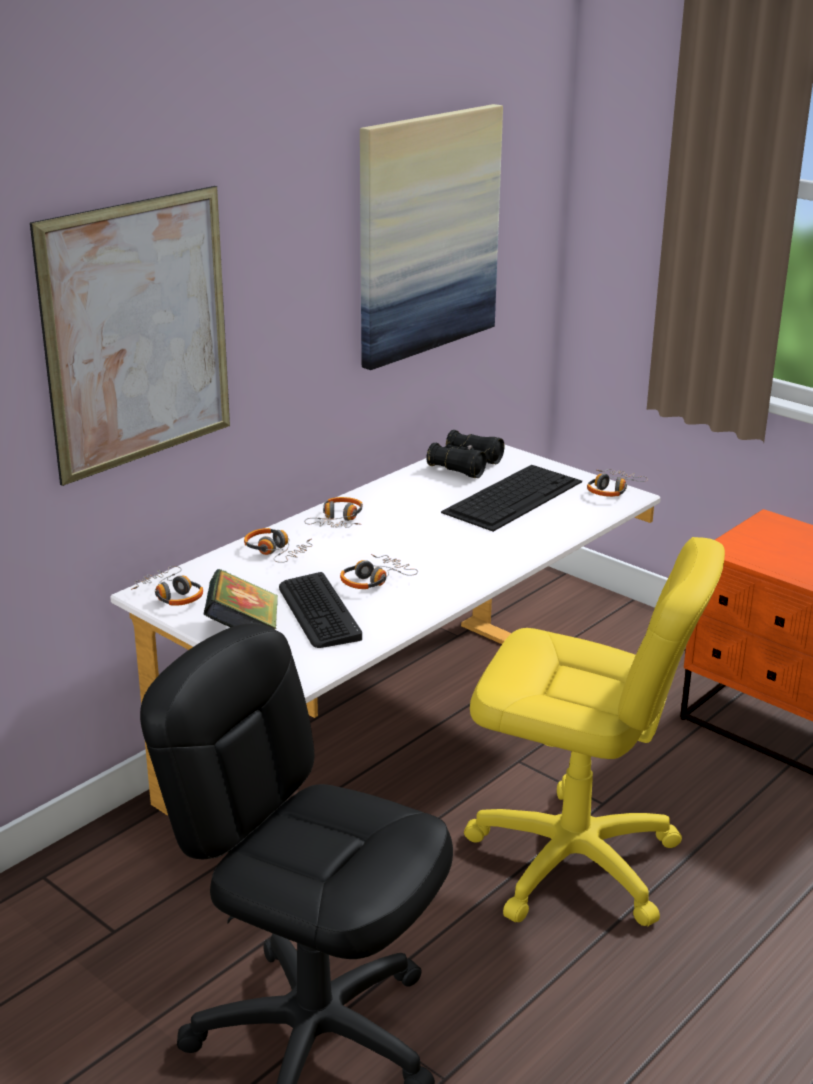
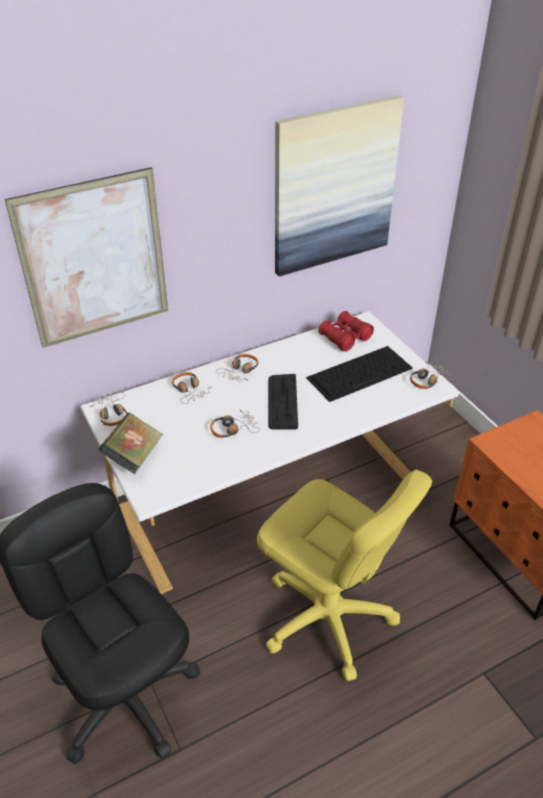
camera: 20 degrees right, 15 degrees up
keyboard [279,572,362,648] -> keyboard moved to [268,374,298,429]
black binoculars [426,430,504,478] -> red binoculars [318,311,374,352]

